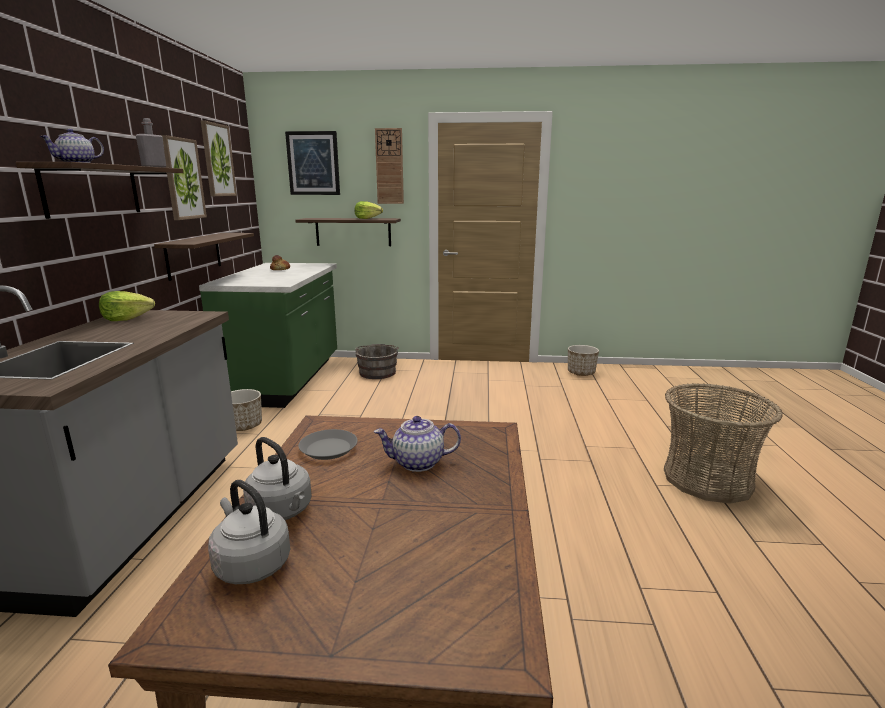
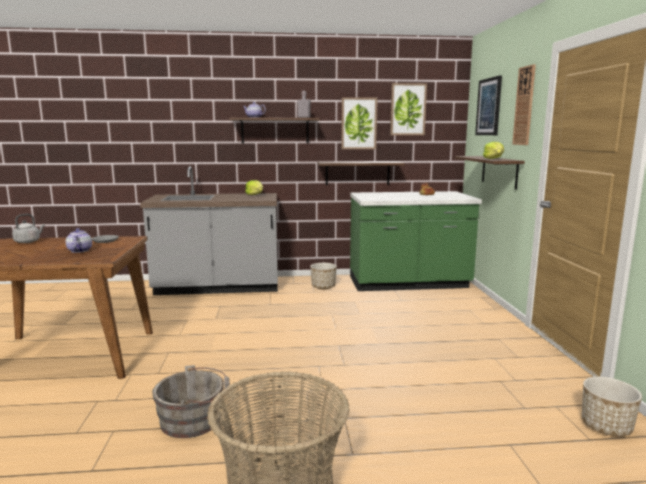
camera: 80 degrees right, 5 degrees down
grey kettle [243,437,312,520] -> none
grey bucket [355,344,399,379] -> grey bucket moved to [152,365,230,438]

